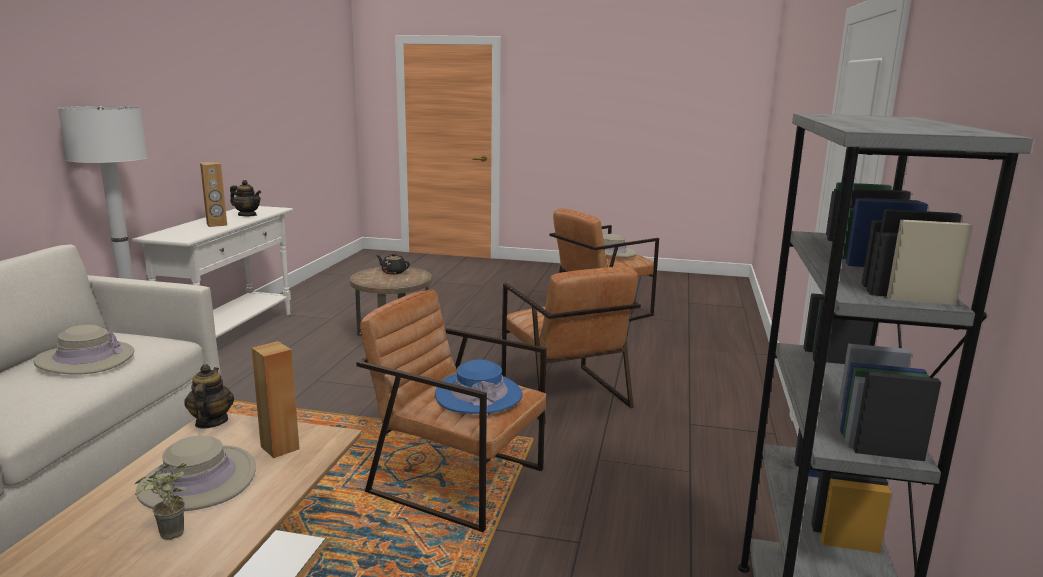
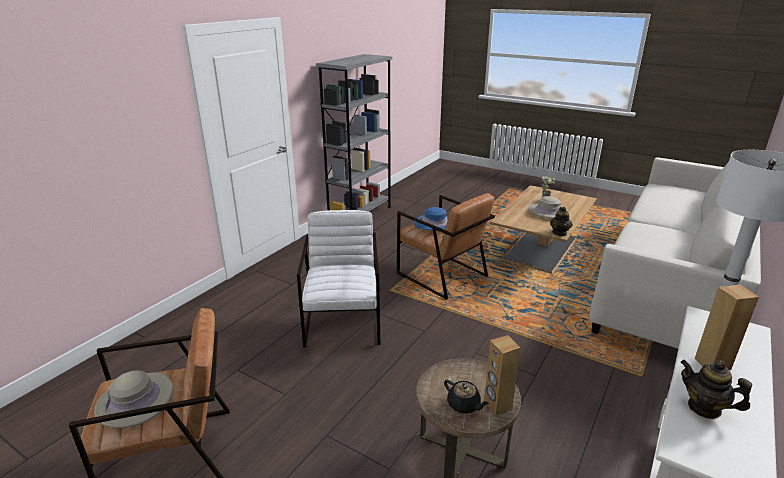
camera: 160 degrees left, 10 degrees up
beige hat [34,325,134,375] -> none
brown speaker [252,341,300,458] -> brown speaker moved to [484,335,520,416]
brown armchair [501,267,641,424] -> white armchair [297,210,380,348]

